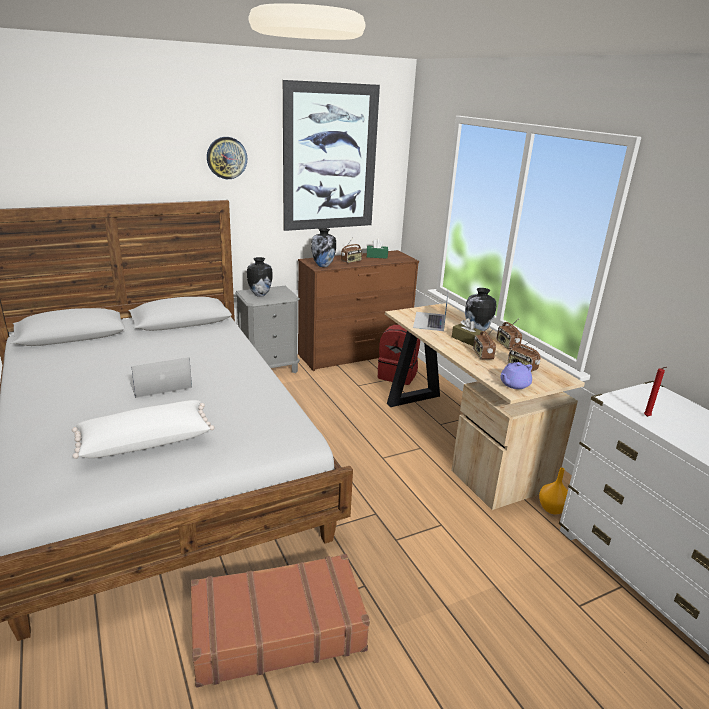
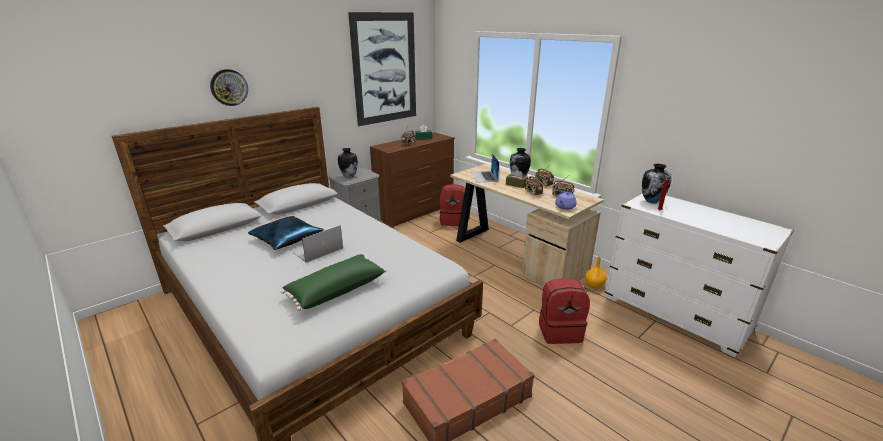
camera: 15 degrees left, 0 degrees up
white pillow [72,400,214,459] -> green pillow [281,254,387,311]
wall clock [207,137,247,179] -> wall clock moved to [210,69,248,106]
vase [311,228,336,267] -> vase moved to [642,164,672,203]
none -> blue pillow [248,216,324,250]
none -> red backpack [539,278,590,344]

